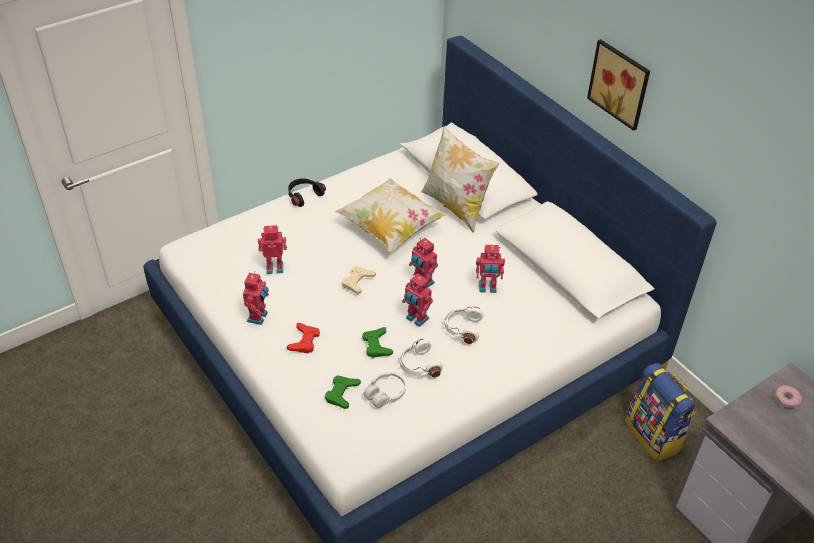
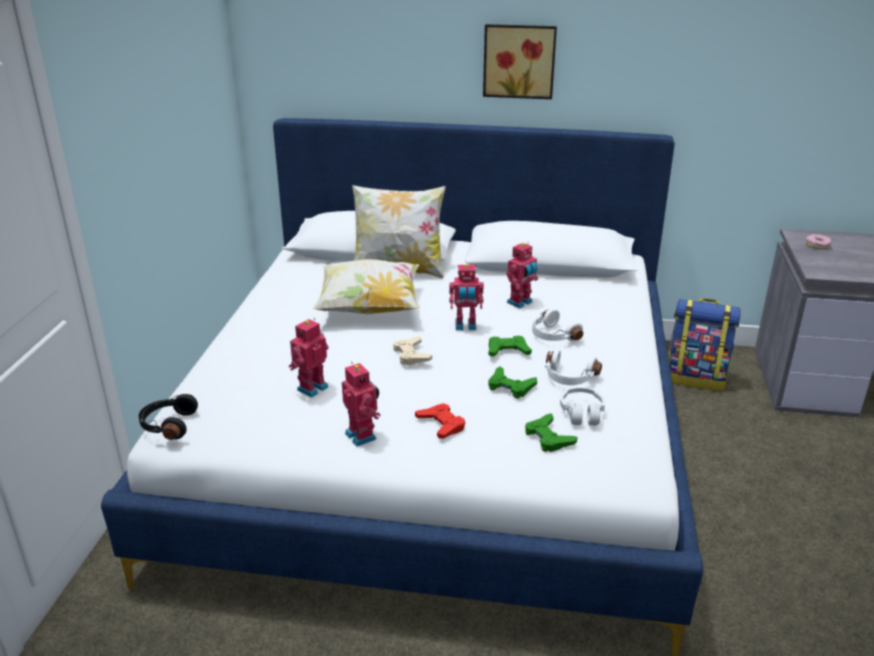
camera: 45 degrees left, 15 degrees down
black headphones [288,179,326,207] -> black headphones moved to [139,394,198,440]
toy robot [402,274,433,327] -> green game controller [488,336,532,357]

